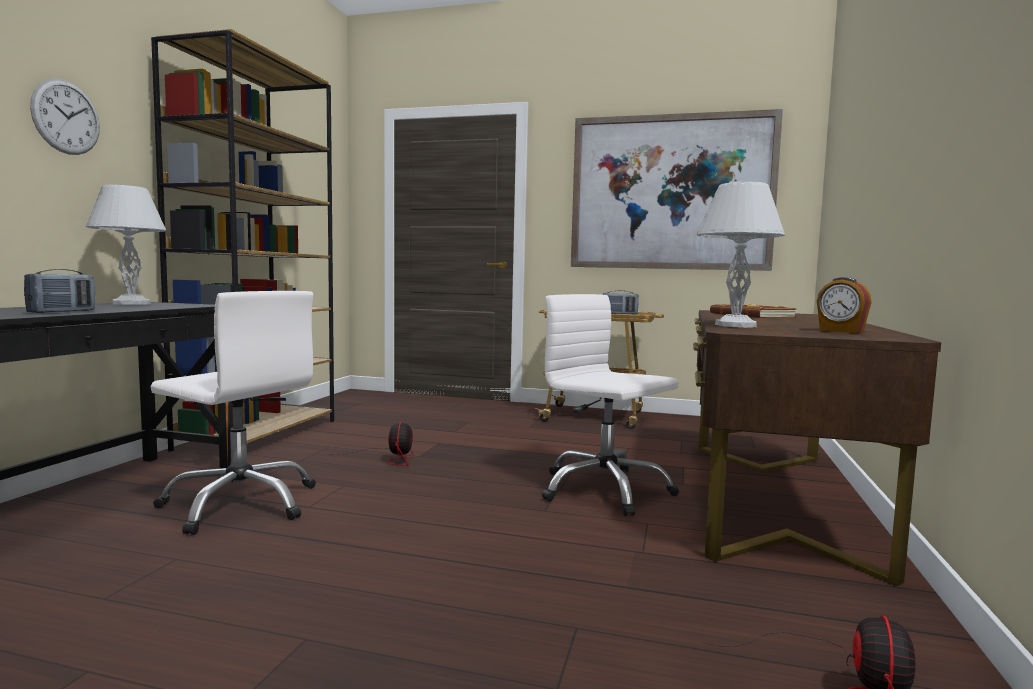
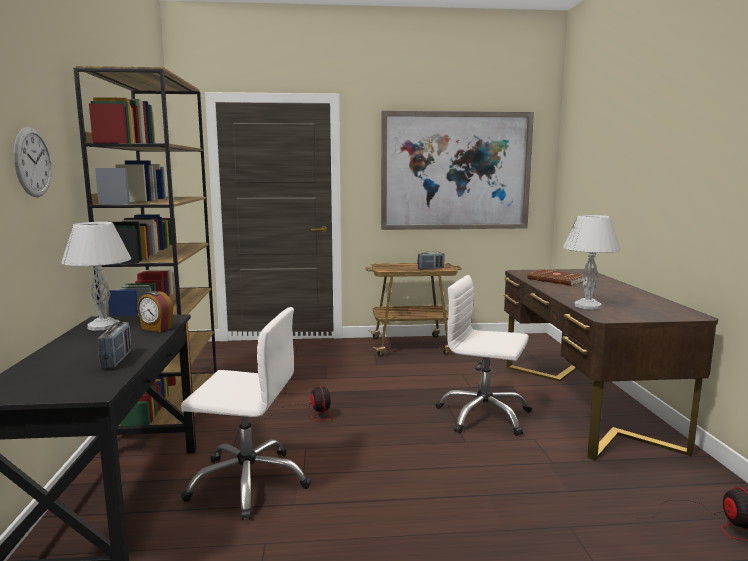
camera: 20 degrees left, 5 degrees up
alarm clock [817,277,872,333] -> alarm clock moved to [137,291,173,332]

